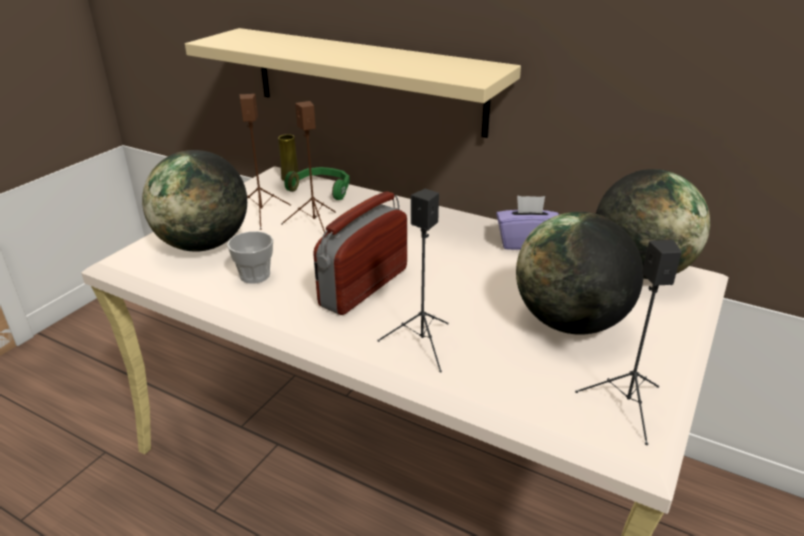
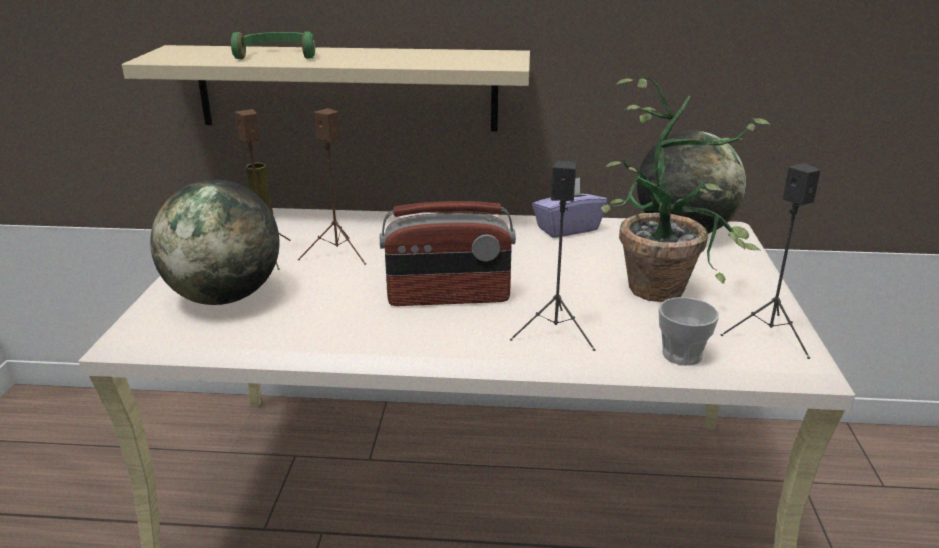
camera: 25 degrees left, 5 degrees down
cup [227,231,273,284] -> cup moved to [659,297,719,366]
green headphones [284,167,350,200] -> green headphones moved to [231,31,315,59]
radio [313,191,407,315] -> radio turned 105 degrees counterclockwise [380,201,516,306]
globe [516,212,643,335] -> potted plant [601,77,771,302]

